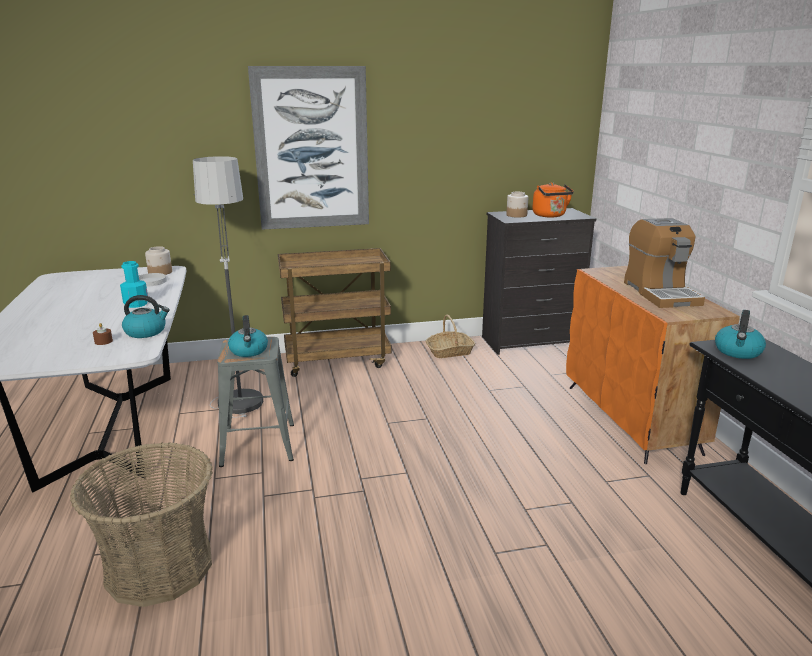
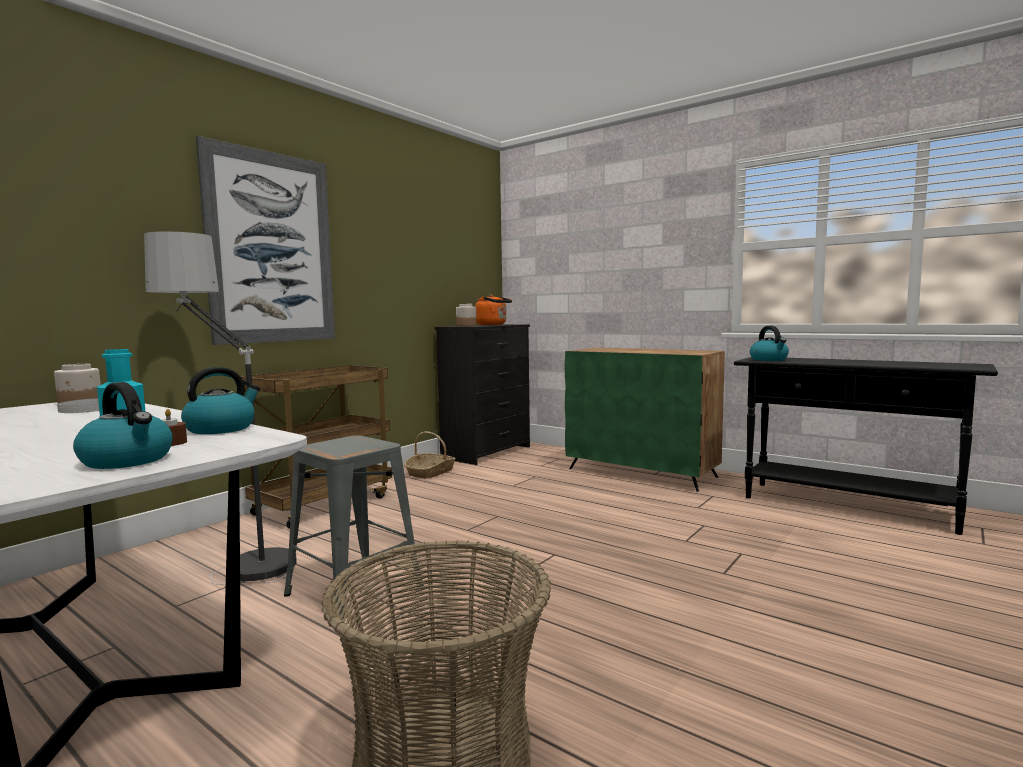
camera: 40 degrees left, 15 degrees down
kettle [228,315,268,357] -> kettle moved to [73,382,173,469]
orange cabinet [566,266,740,464] -> green cabinet [565,347,725,492]
coffee machine [624,218,705,308] -> none

